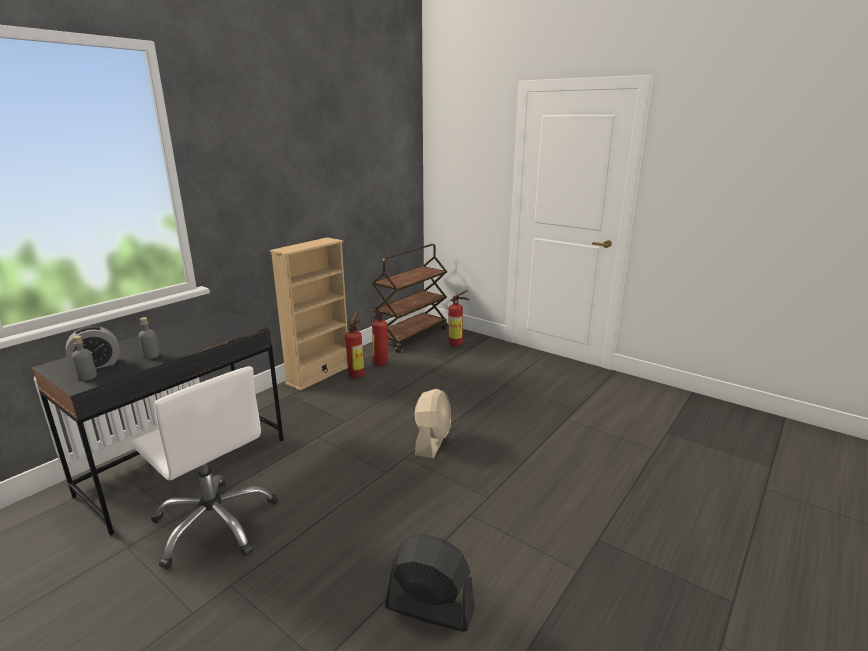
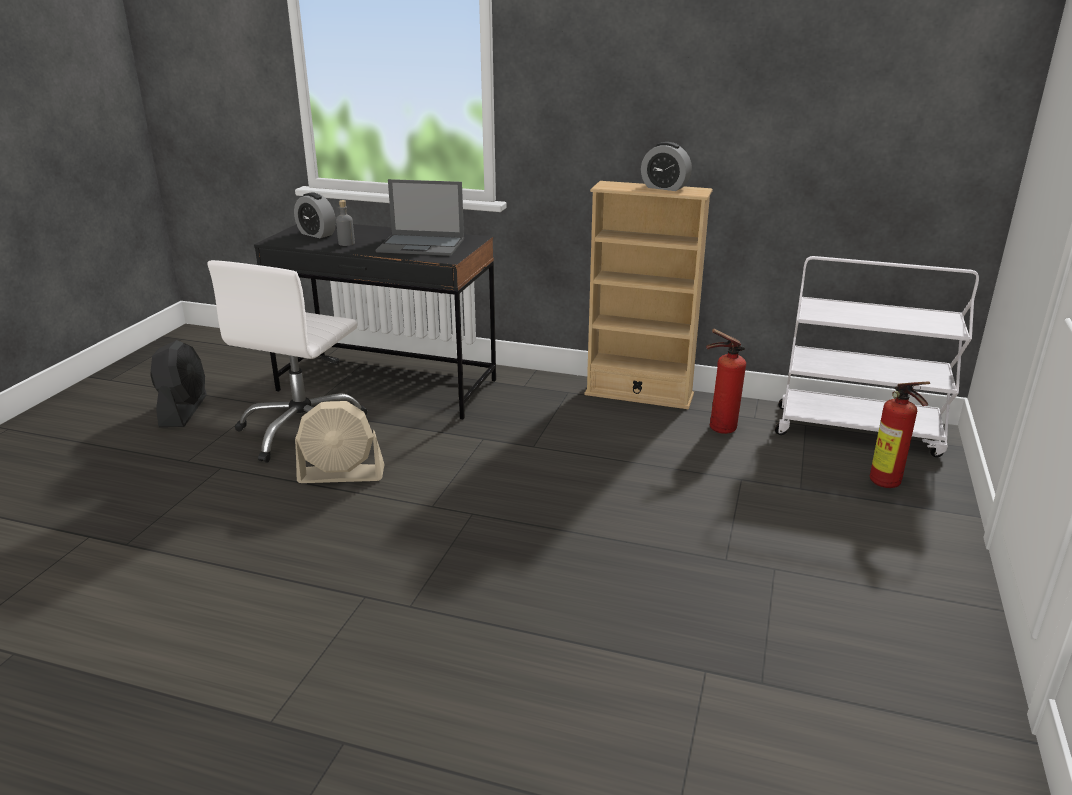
camera: 70 degrees right, 5 degrees up
grey bottle [72,336,97,381] -> none
fire extinguisher [345,312,365,378] -> none
brown cart [372,244,447,353] -> white cart [775,256,979,457]
black fan [385,534,475,632] -> black fan moved to [150,340,207,427]
beige fan [415,389,451,458] -> beige fan moved to [295,401,384,483]
none -> laptop [376,179,464,256]
none -> alarm clock [641,142,692,191]

